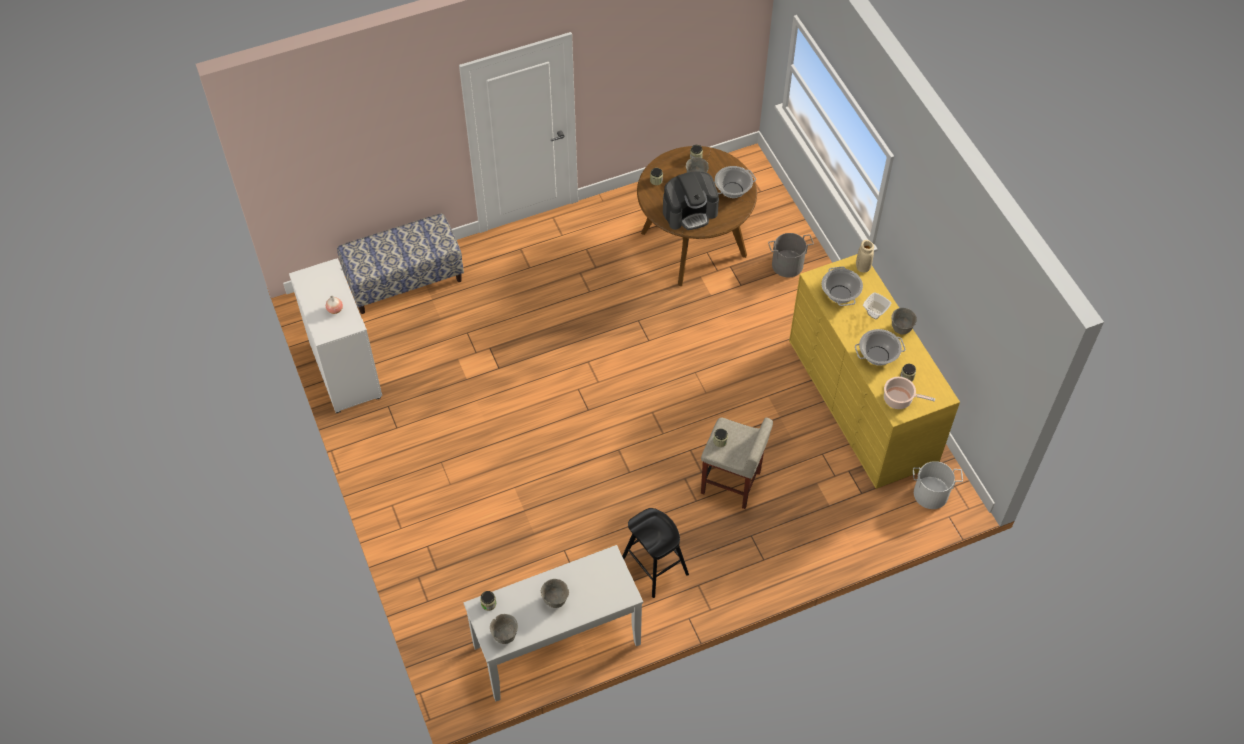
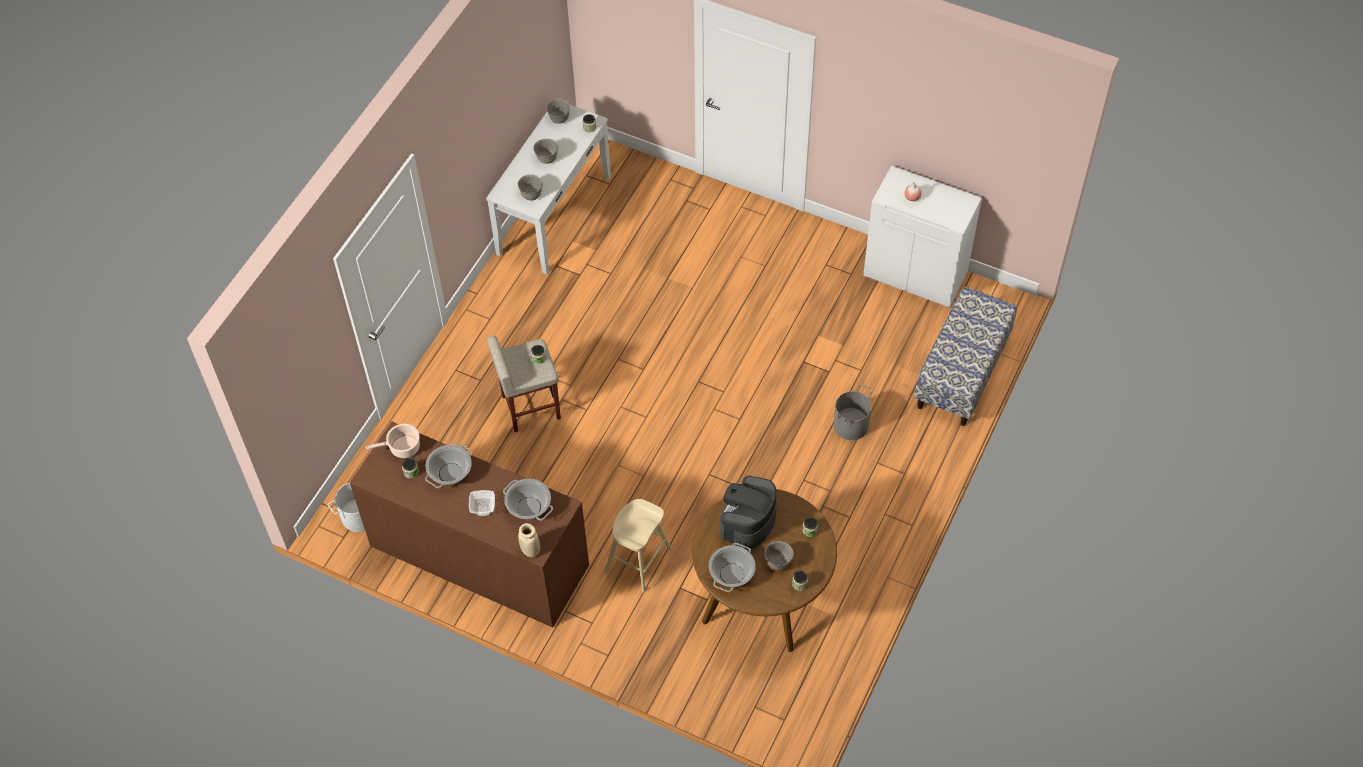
camera: 140 degrees right, 0 degrees up
black stool [622,508,689,598] -> none
grey bucket [768,233,814,277] -> grey bucket moved to [833,384,873,440]
yellow dresser [789,254,960,489] -> brown dresser [350,422,589,628]
grey bowl [891,308,917,335] -> grey bowl moved to [518,174,543,200]
none -> beige stool [604,499,672,593]

